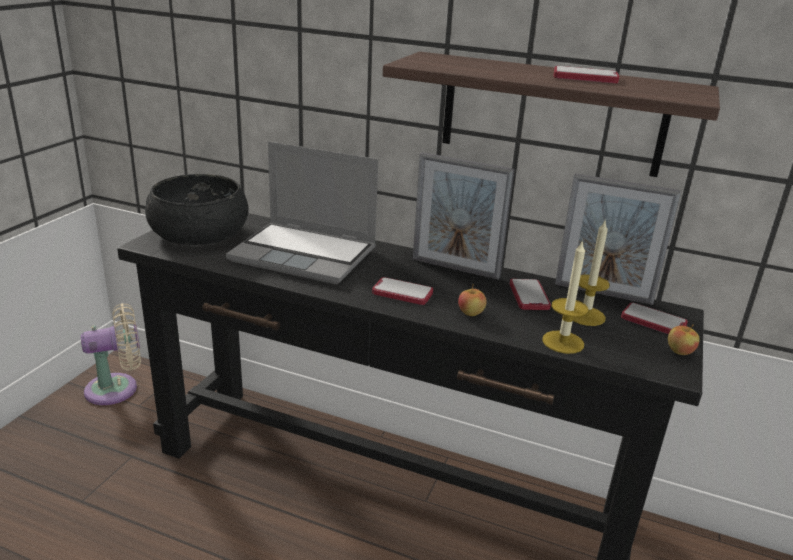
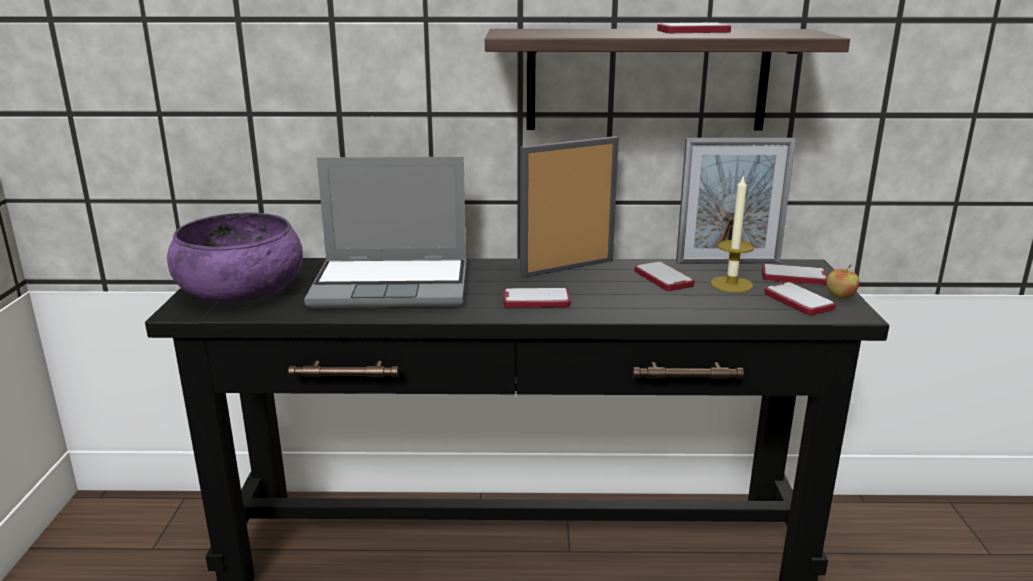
camera: 20 degrees left, 5 degrees down
beige fan [81,303,141,405] -> none
black bowl [145,174,248,245] -> purple bowl [167,212,303,302]
picture frame [413,152,515,280] -> picture frame turned 150 degrees clockwise [520,136,619,278]
apple [458,284,487,316] -> none
candle [542,240,588,354] -> none
none -> phone [764,282,836,315]

